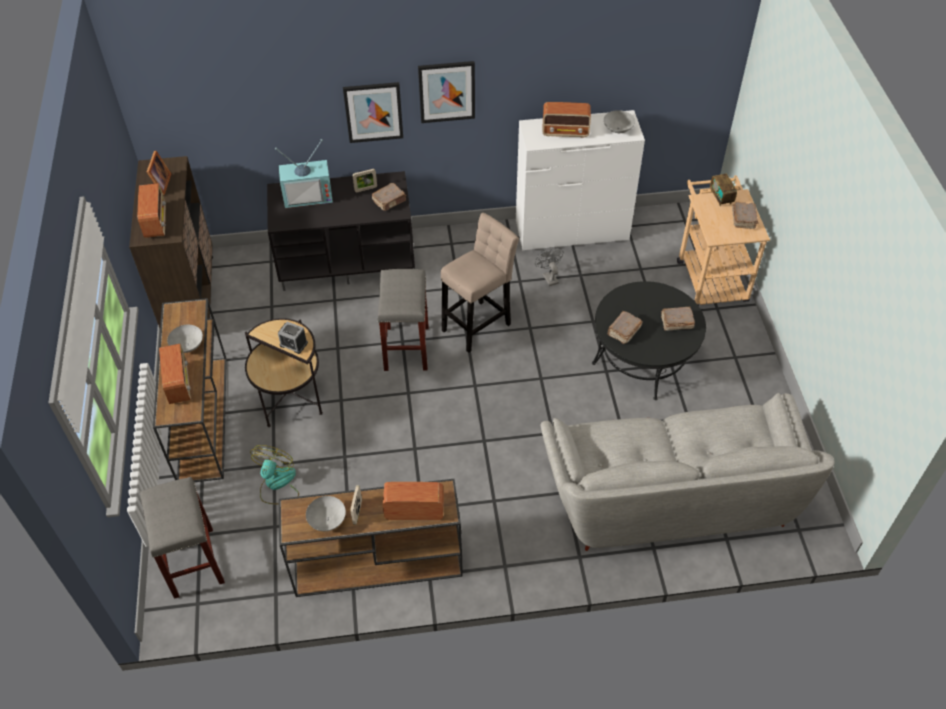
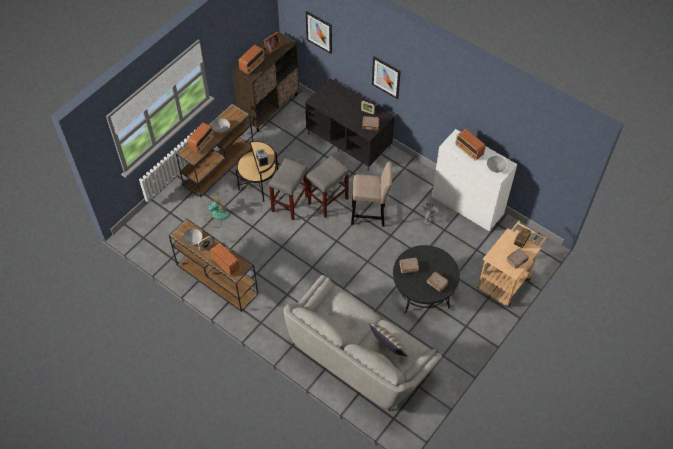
camera: 45 degrees right, 5 degrees up
grey stool [140,477,225,599] -> grey stool moved to [269,158,308,220]
television [275,139,333,208] -> none
picture [418,61,475,123] -> picture moved to [306,11,332,54]
none -> pillow [369,323,408,357]

